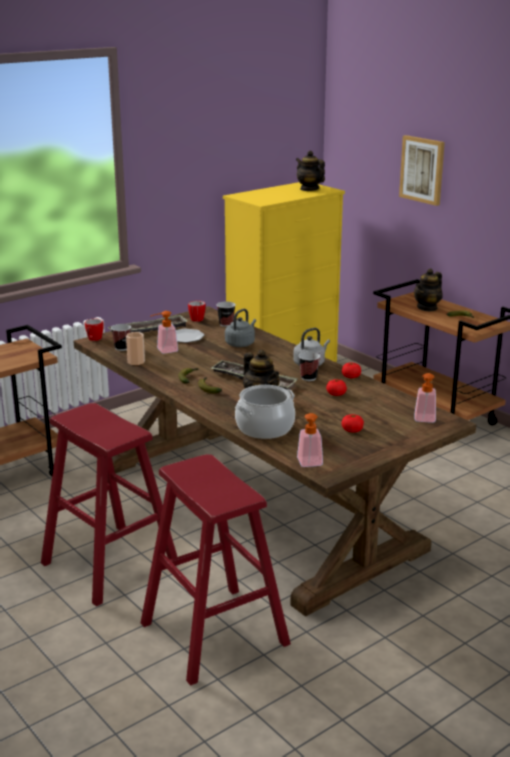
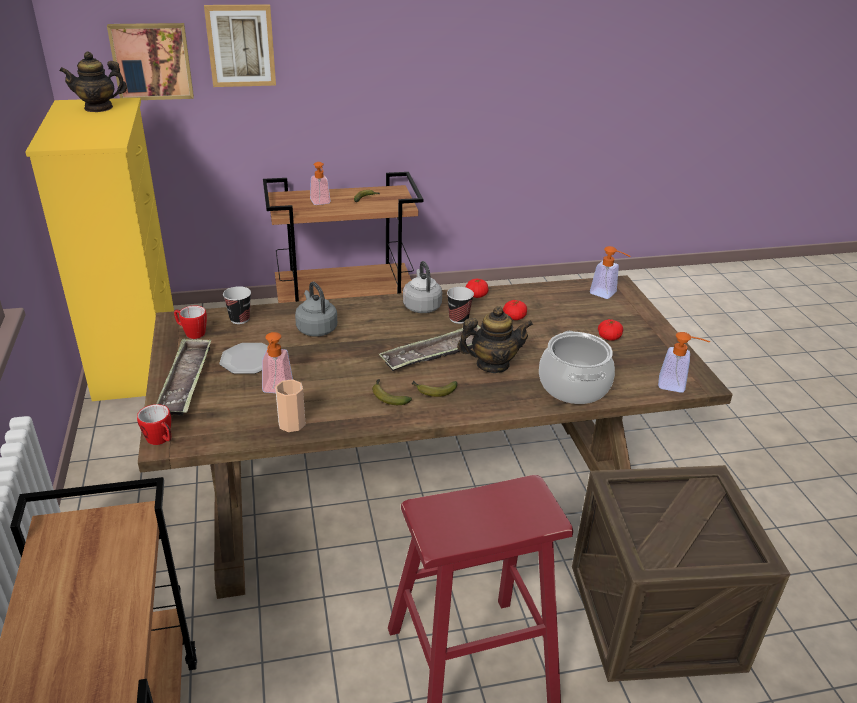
camera: 65 degrees left, 10 degrees up
cup [111,324,131,351] -> none
red stool [141,454,291,686] -> crate [572,465,790,682]
teapot [414,268,443,312] -> soap dispenser [310,162,330,205]
none -> picture [107,23,194,100]

